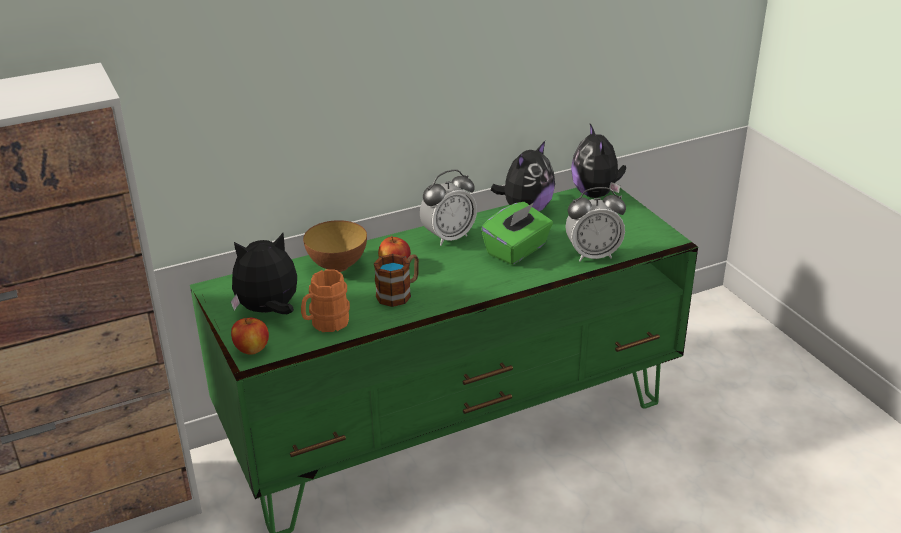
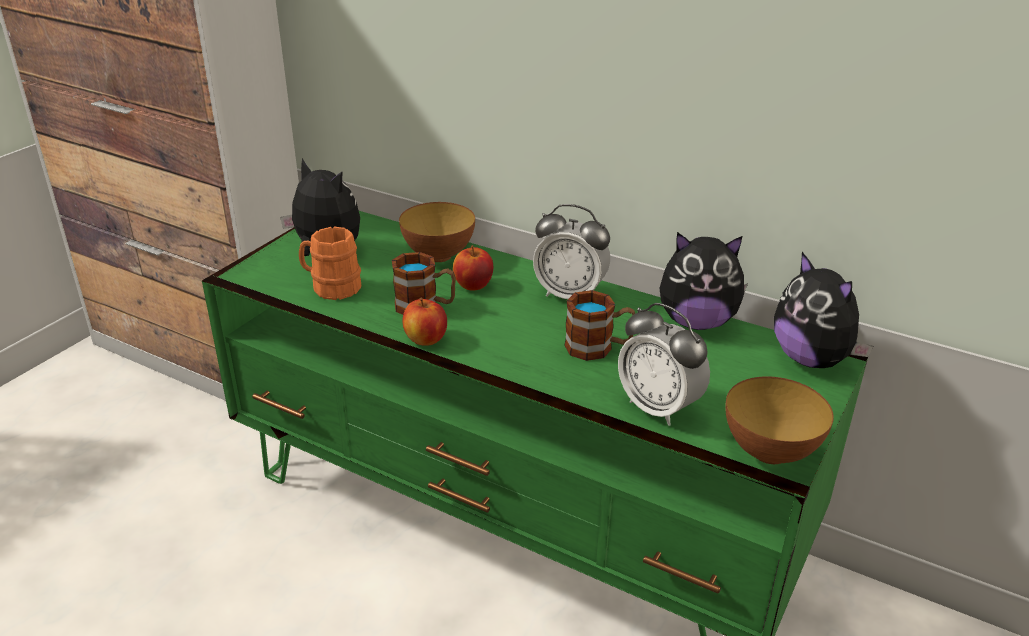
camera: 55 degrees right, 0 degrees up
apple [231,318,269,355] -> apple moved to [403,298,447,345]
green tissue box [481,202,553,265] -> mug [564,290,635,361]
plush toy [571,124,626,198] -> plush toy turned 75 degrees counterclockwise [774,252,873,368]
none -> bowl [725,376,834,464]

